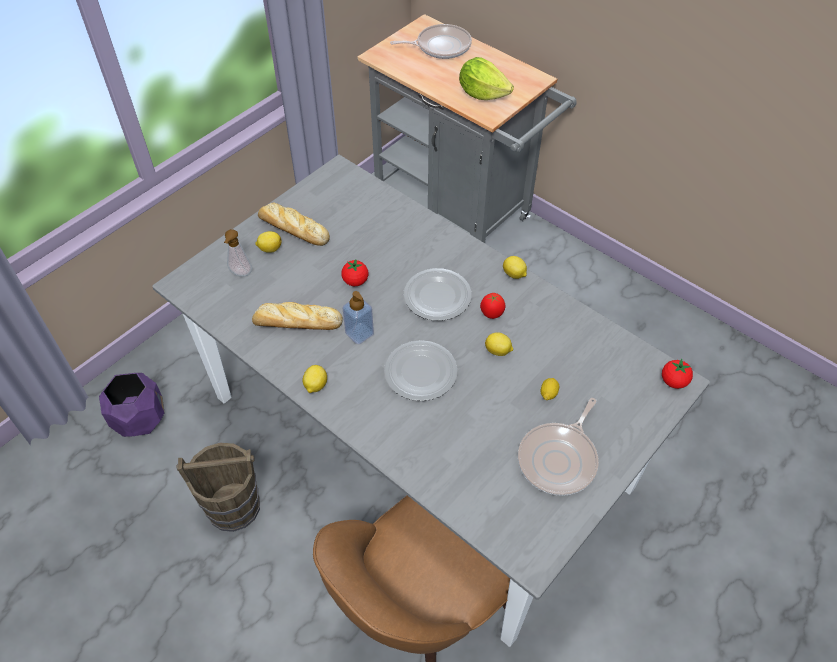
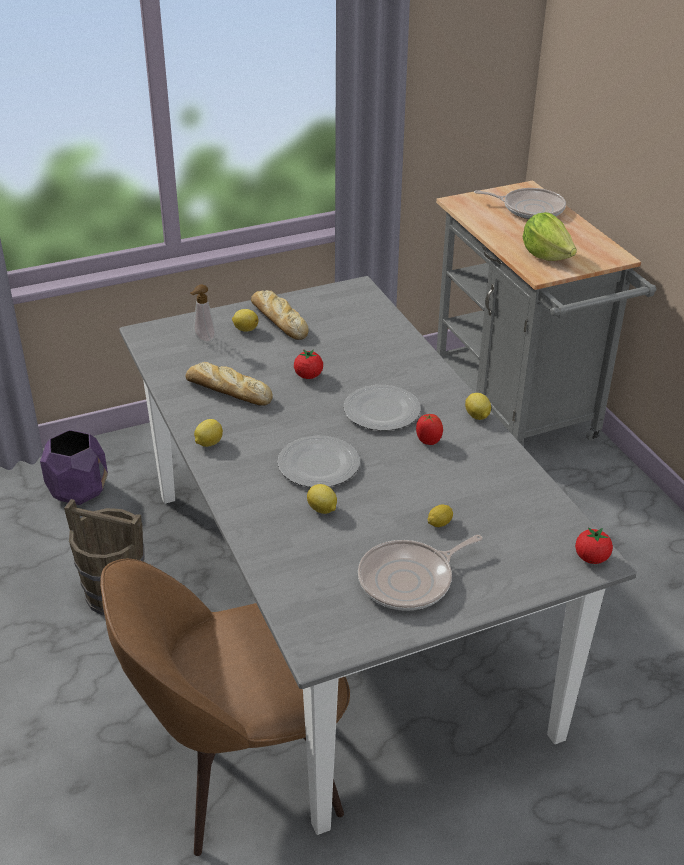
camera: 25 degrees right, 15 degrees down
soap dispenser [342,291,374,344] -> none
lemon [485,332,513,356] -> lemon moved to [307,484,337,514]

